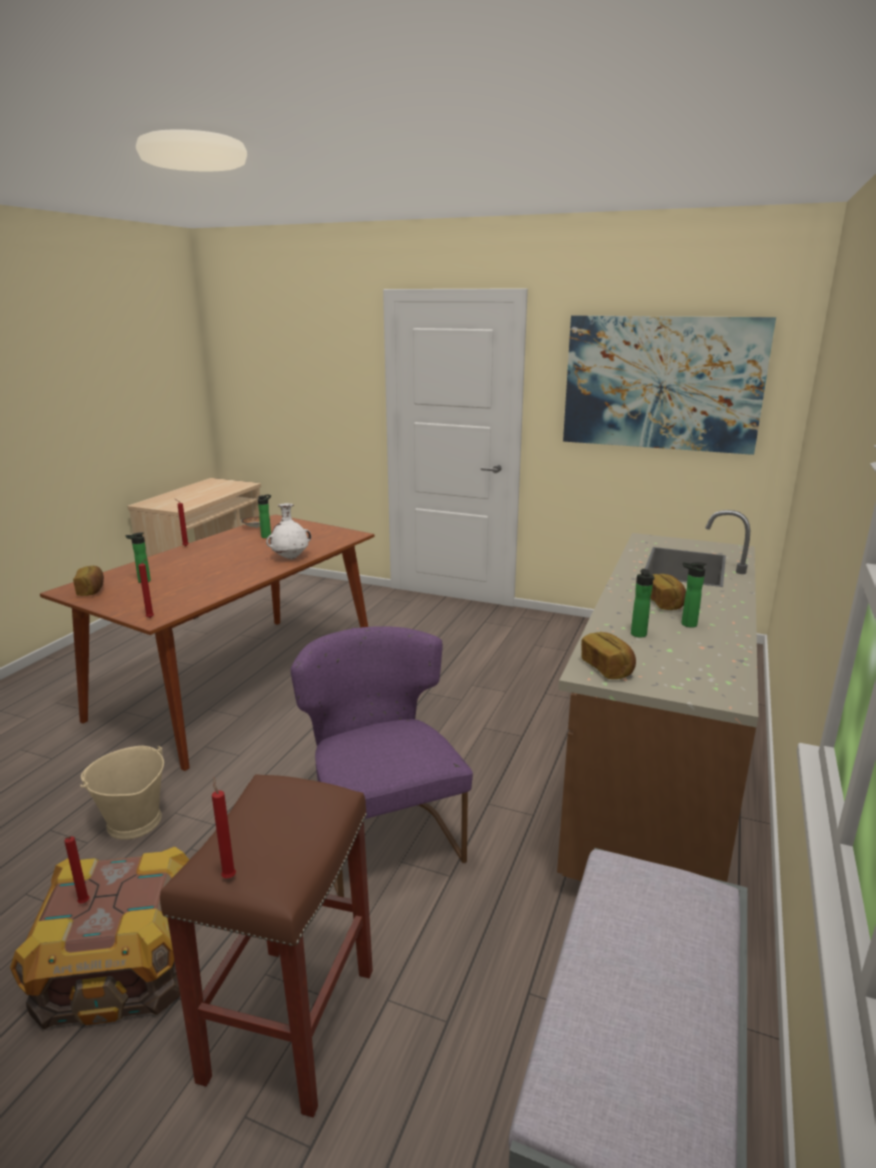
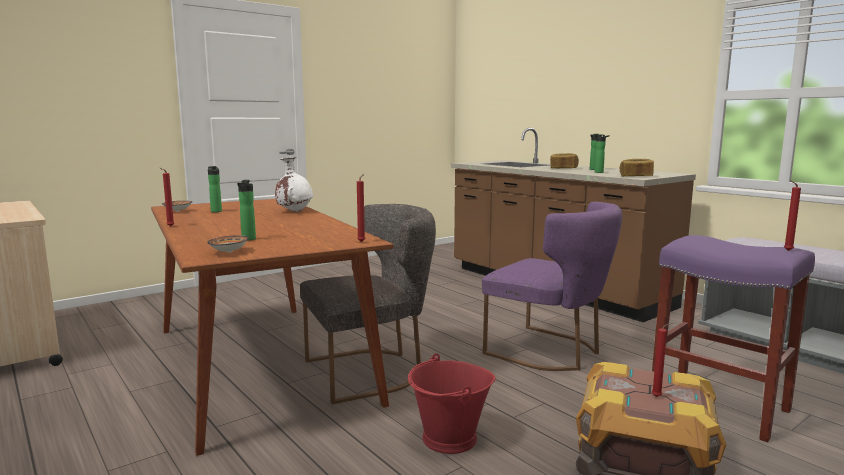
camera: 60 degrees left, 10 degrees down
bread [73,566,104,596] -> bowl [207,235,249,253]
beige bucket [80,746,164,840] -> red bucket [408,353,496,454]
brown stool [160,774,373,1118] -> purple stool [652,235,815,442]
purple chair [291,626,473,897] -> purple chair turned 150 degrees counterclockwise [482,202,622,371]
picture [563,316,776,455] -> none
none -> grey chair [300,204,436,404]

